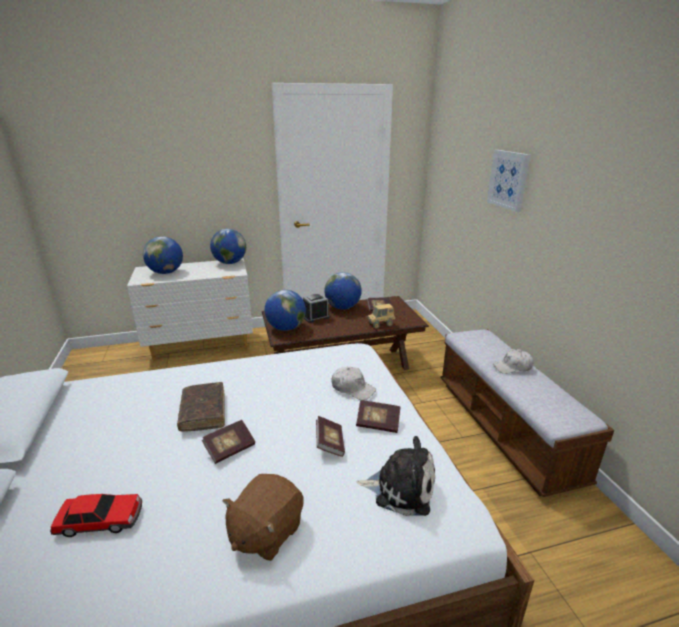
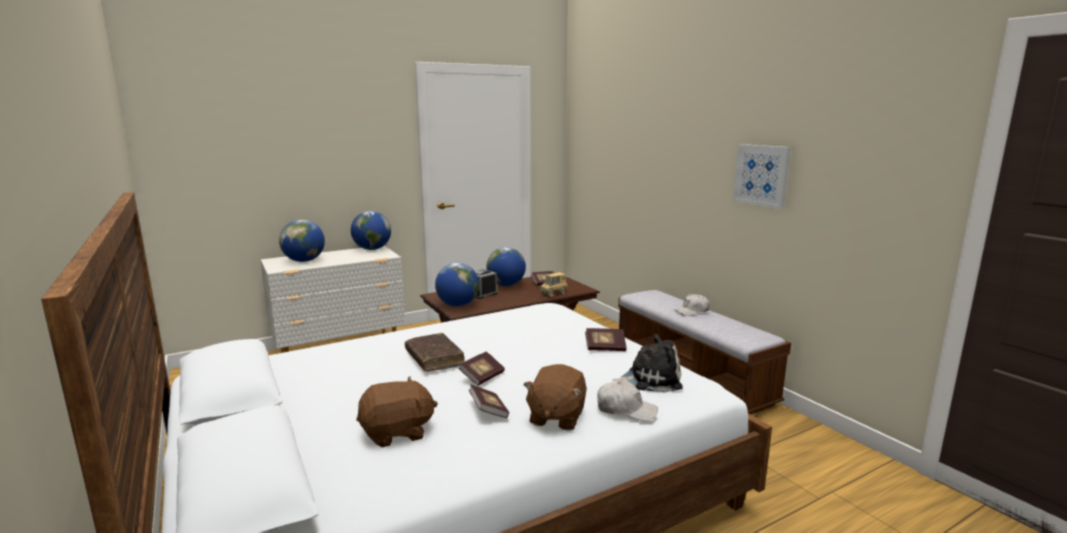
camera: 15 degrees left, 10 degrees down
toy car [50,494,142,537] -> brown plush toy [356,376,438,447]
book [316,416,345,457] -> book moved to [469,385,509,418]
white cap [331,367,376,400] -> white cap moved to [597,381,658,421]
picture [487,150,530,212] -> picture moved to [733,144,791,209]

